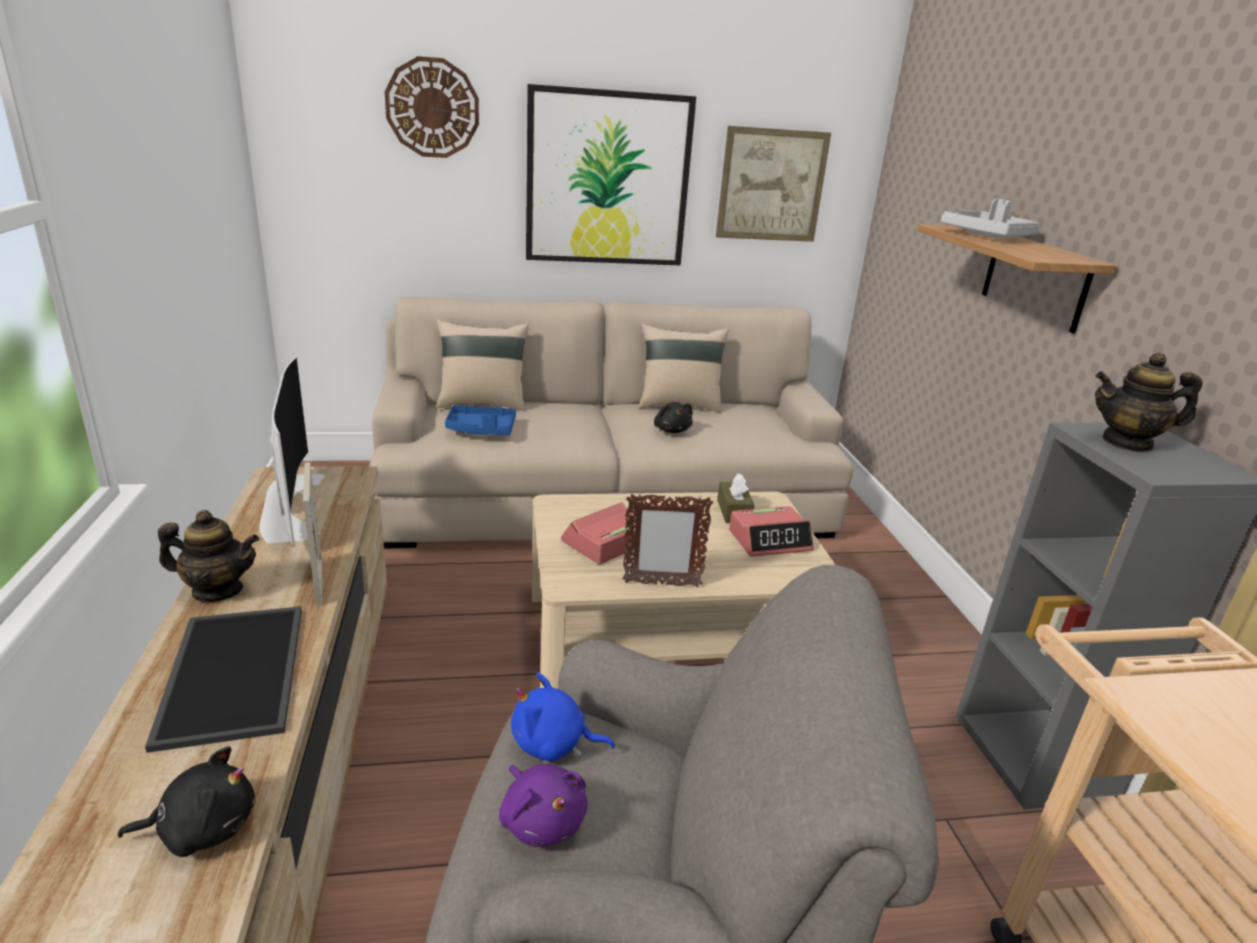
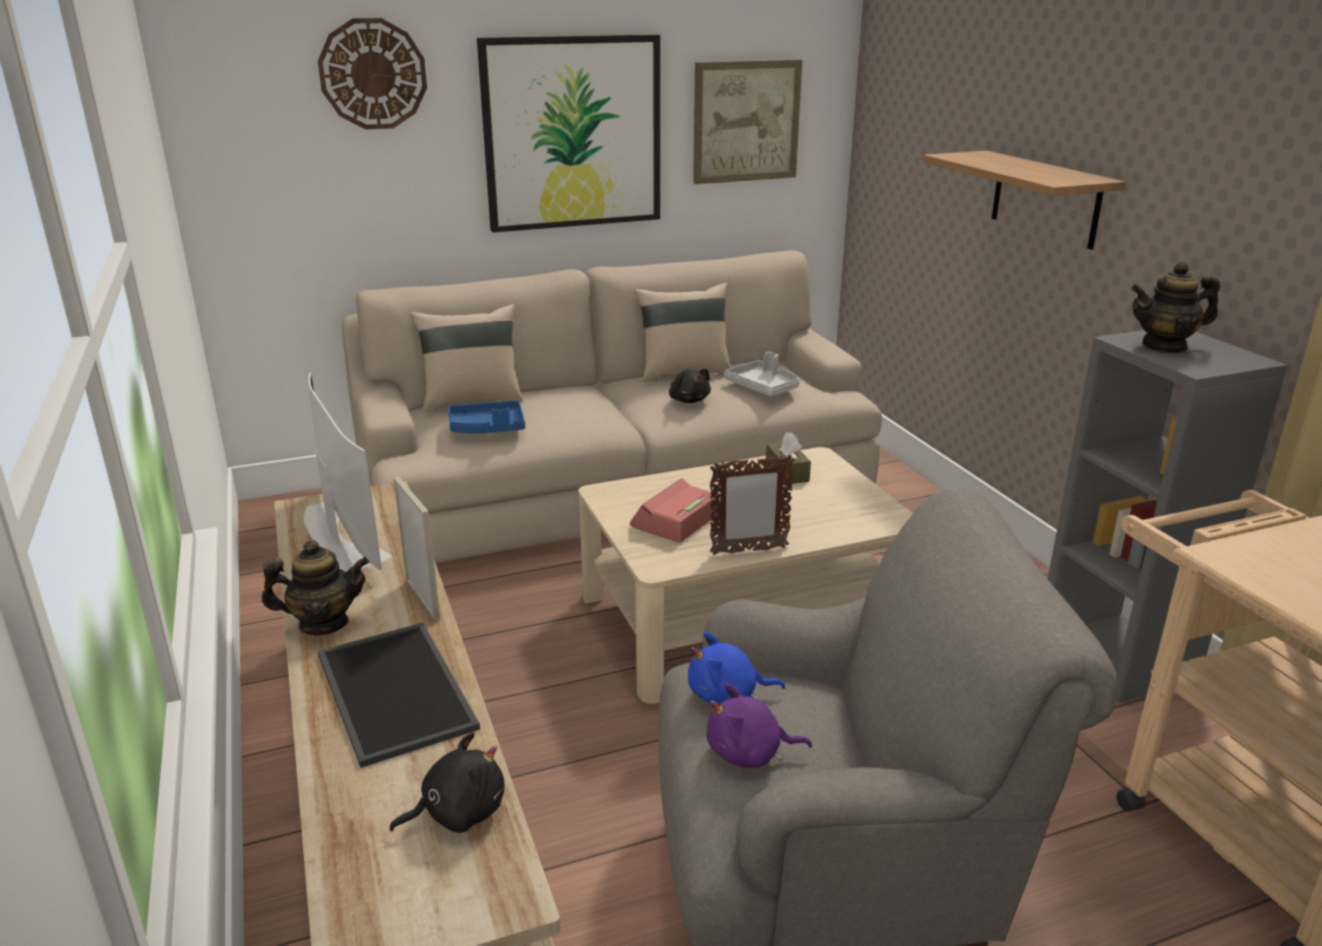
camera: 10 degrees left, 0 degrees up
purple plush toy [499,764,588,847] -> purple plush toy turned 135 degrees clockwise [707,683,812,768]
alarm clock [729,506,814,557] -> none
grey tray [941,199,1040,238] -> grey tray moved to [724,352,799,396]

